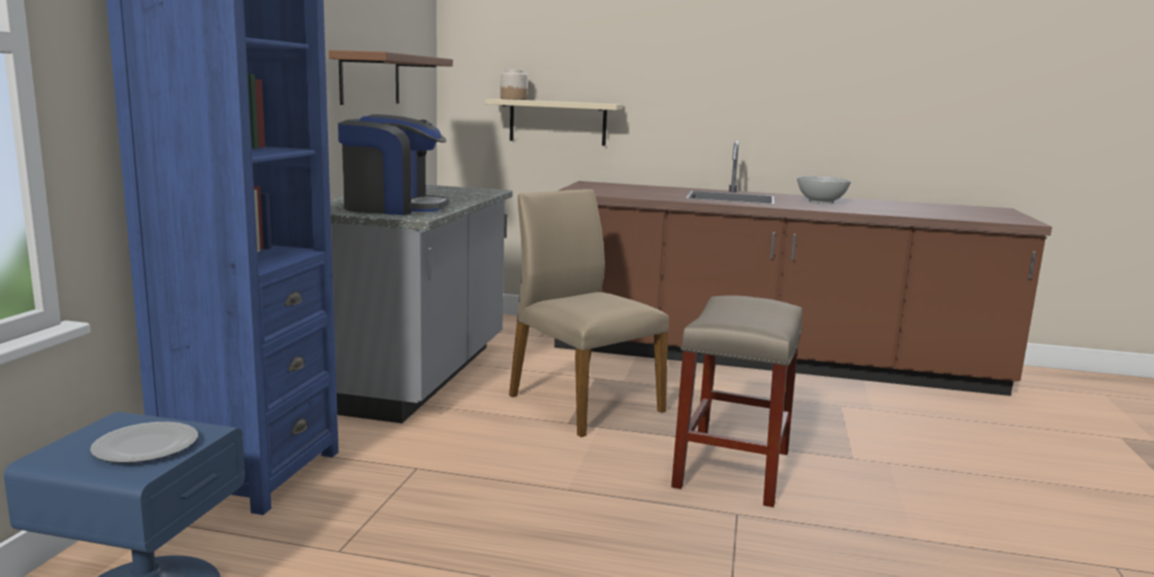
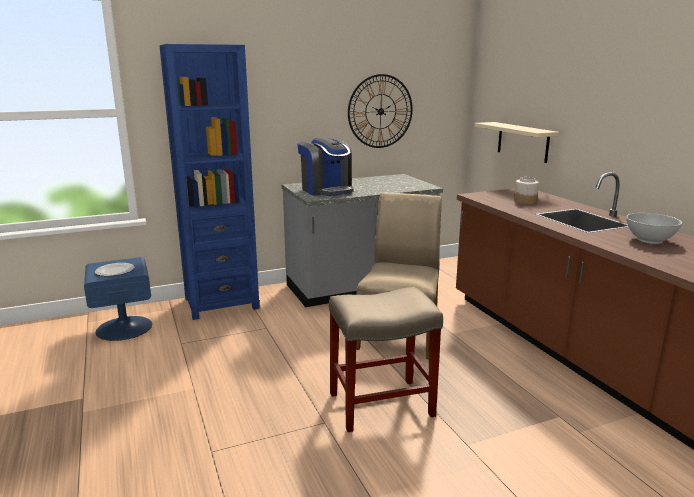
camera: 55 degrees right, 5 degrees up
brown shelf [329,50,453,105] -> wall clock [348,74,413,148]
jar [500,69,527,100] -> jar moved to [514,177,539,204]

